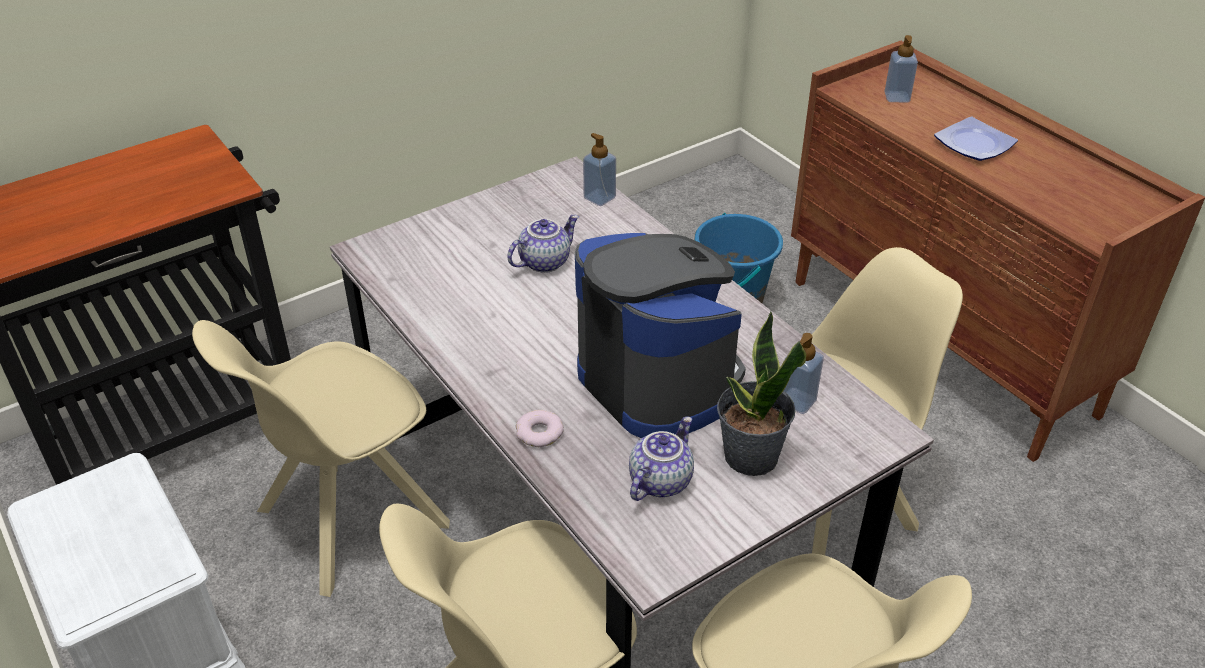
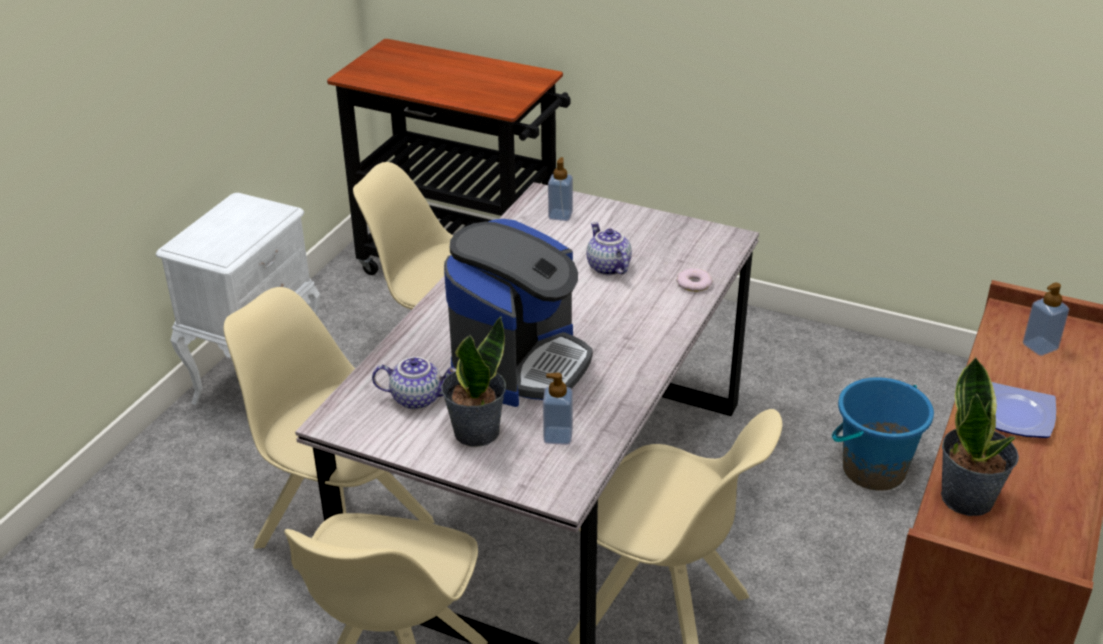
camera: 60 degrees right, 5 degrees down
teapot [507,215,579,273] -> teapot turned 135 degrees counterclockwise [587,222,632,276]
donut [516,410,564,447] -> donut moved to [676,268,713,292]
soap dispenser [583,133,616,206] -> soap dispenser moved to [548,157,573,221]
none -> potted plant [941,357,1019,516]

